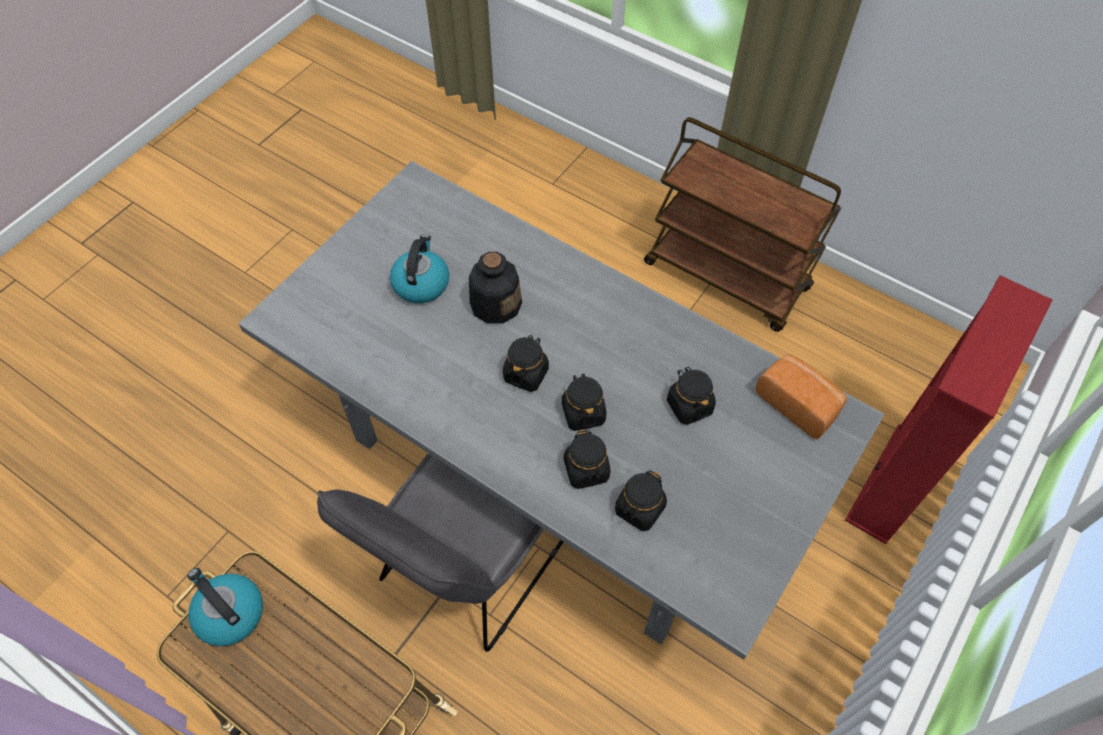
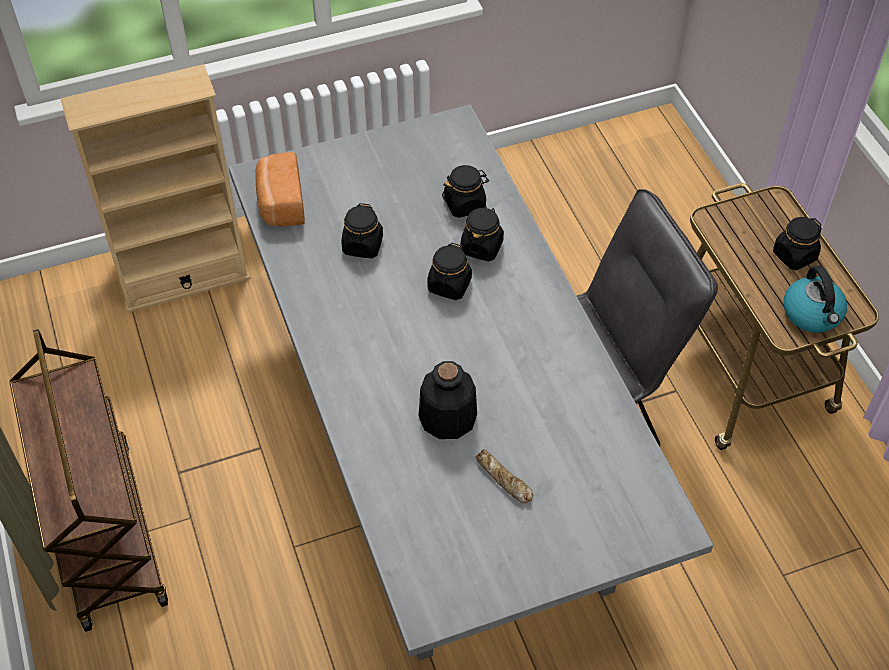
camera: 145 degrees left, 5 degrees down
kettle [390,234,449,304] -> bread [476,449,533,503]
black jar [503,335,549,392] -> black jar moved to [773,217,822,270]
red bookcase [845,275,1052,544] -> beige bookcase [60,64,251,313]

